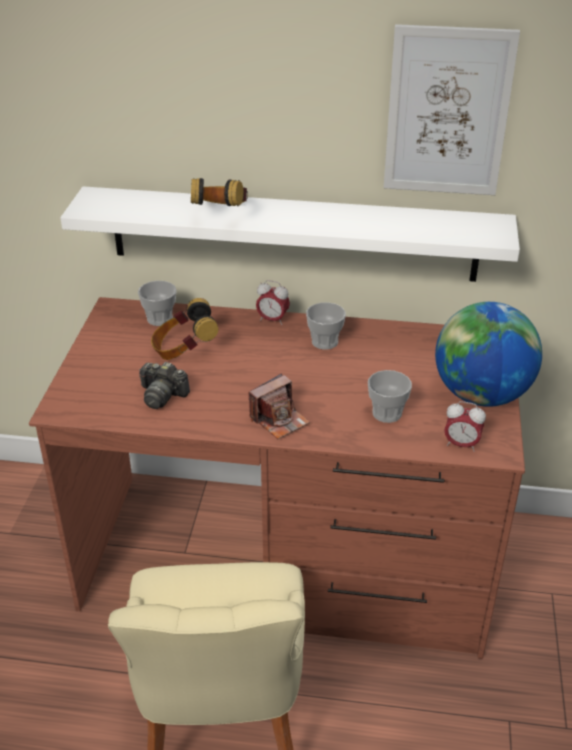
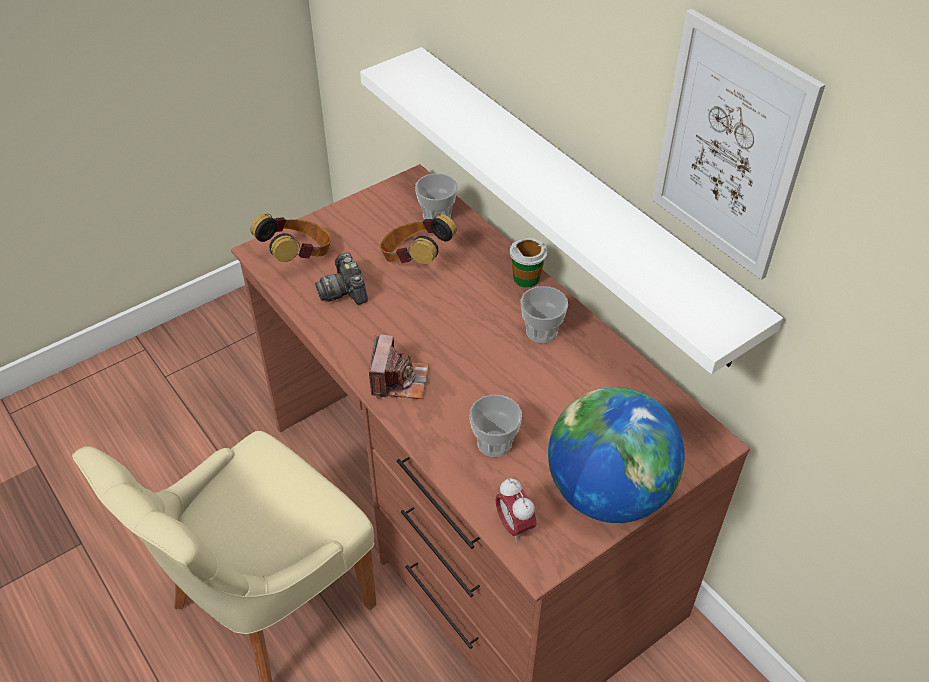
camera: 45 degrees right, 10 degrees up
headphones [191,178,248,207] -> headphones moved to [250,214,331,262]
camera [248,373,310,439] -> camera turned 90 degrees counterclockwise [369,334,429,399]
alarm clock [256,280,290,325] -> cup [510,238,548,288]

